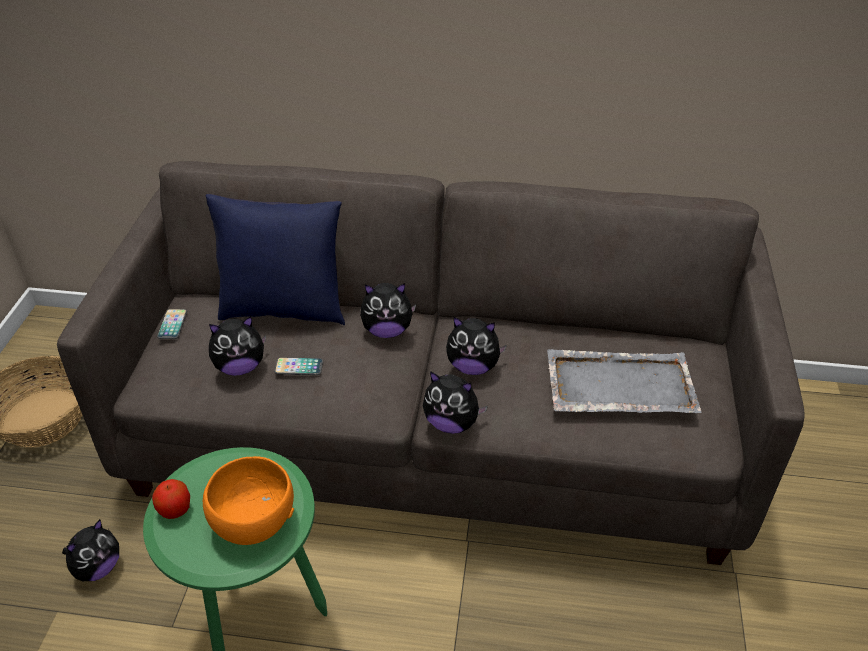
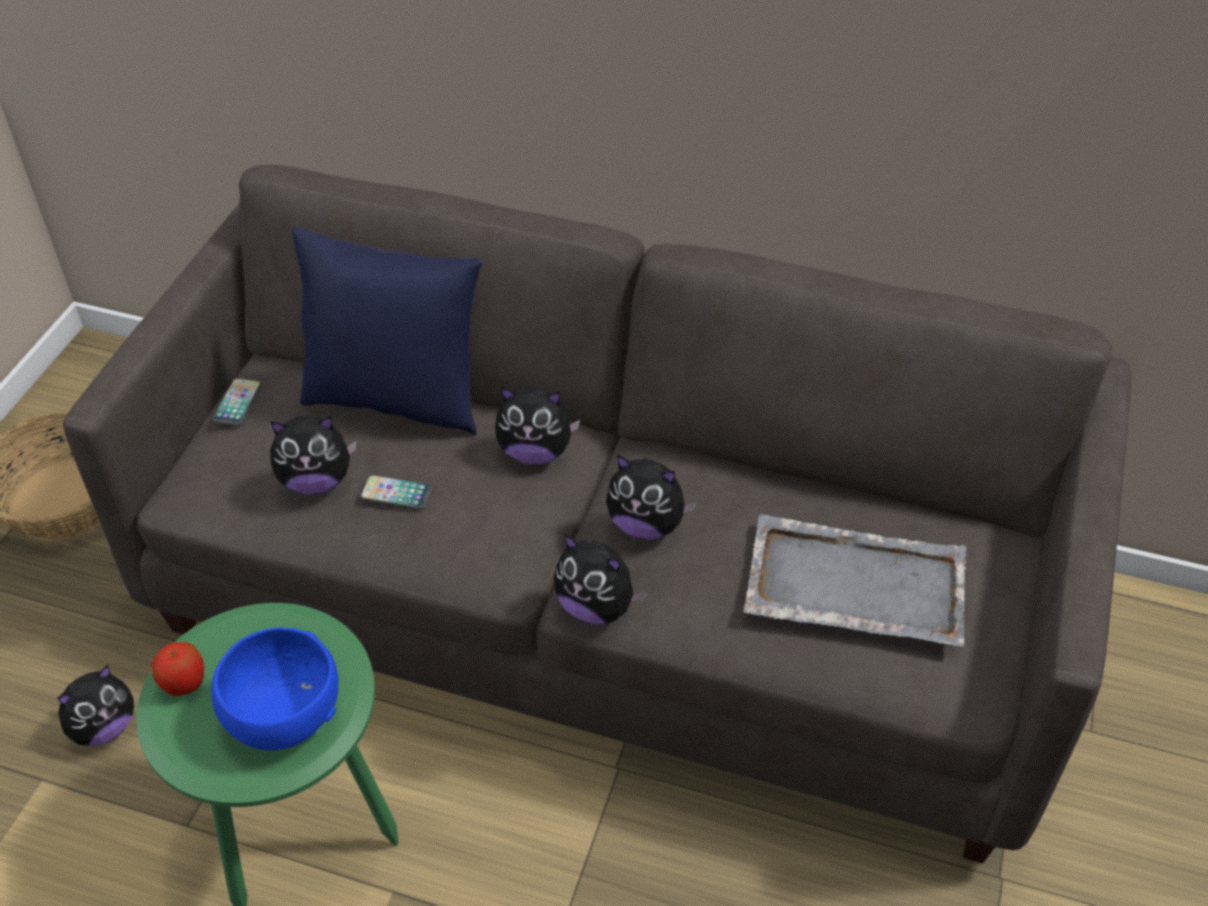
camera: 10 degrees right, 5 degrees up
orange bowl [203,456,294,545] -> blue bowl [211,627,339,750]

